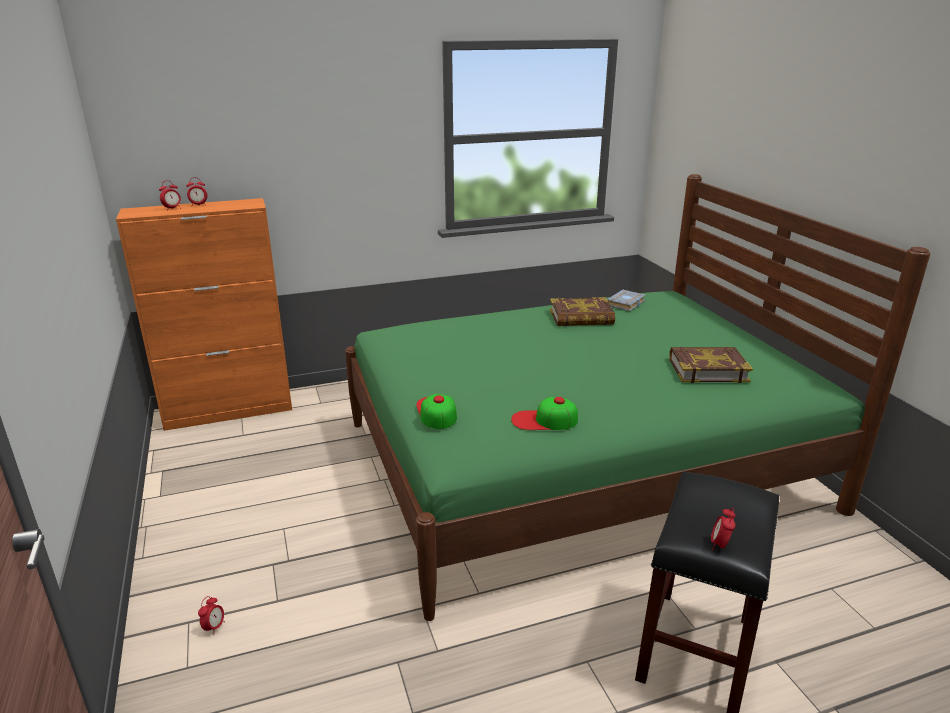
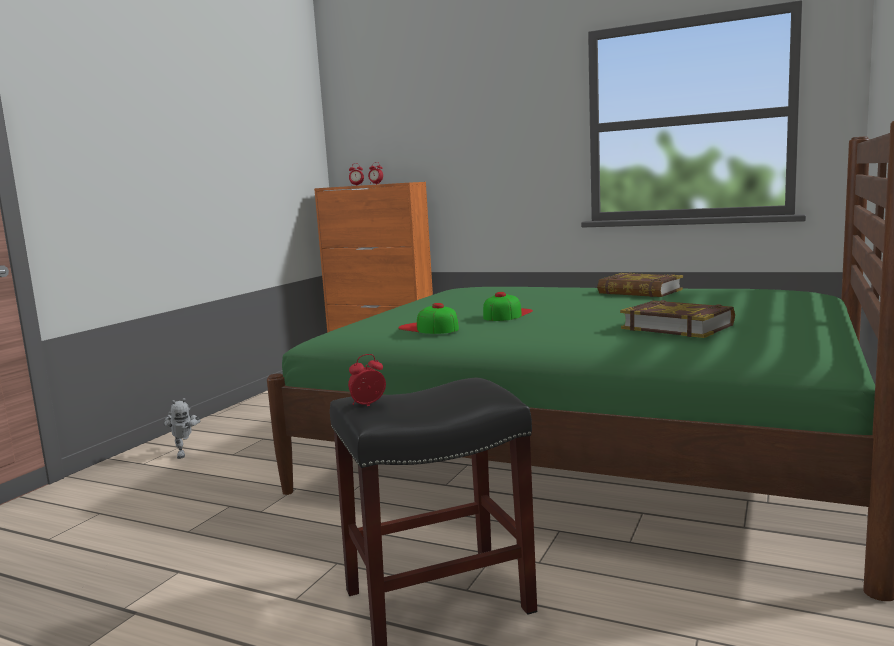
camera: 45 degrees right, 15 degrees down
alarm clock [198,596,225,635] -> toy robot [163,398,201,459]
cap [416,394,457,429] -> cap moved to [483,292,533,321]
grey book [607,290,646,311] -> none

